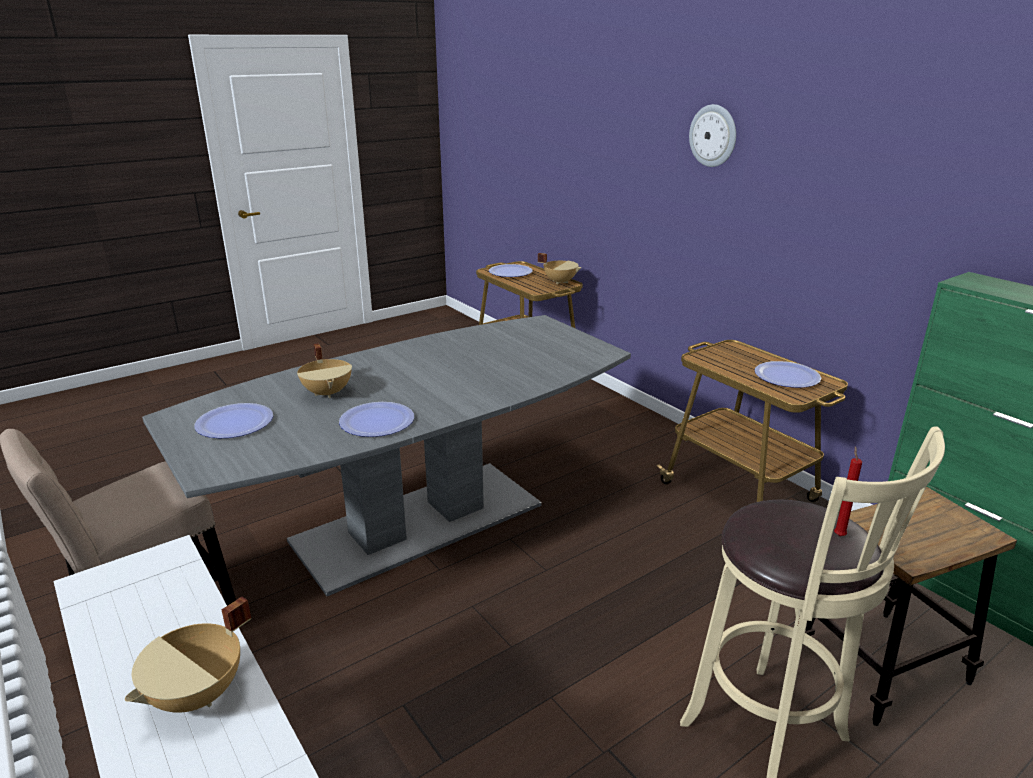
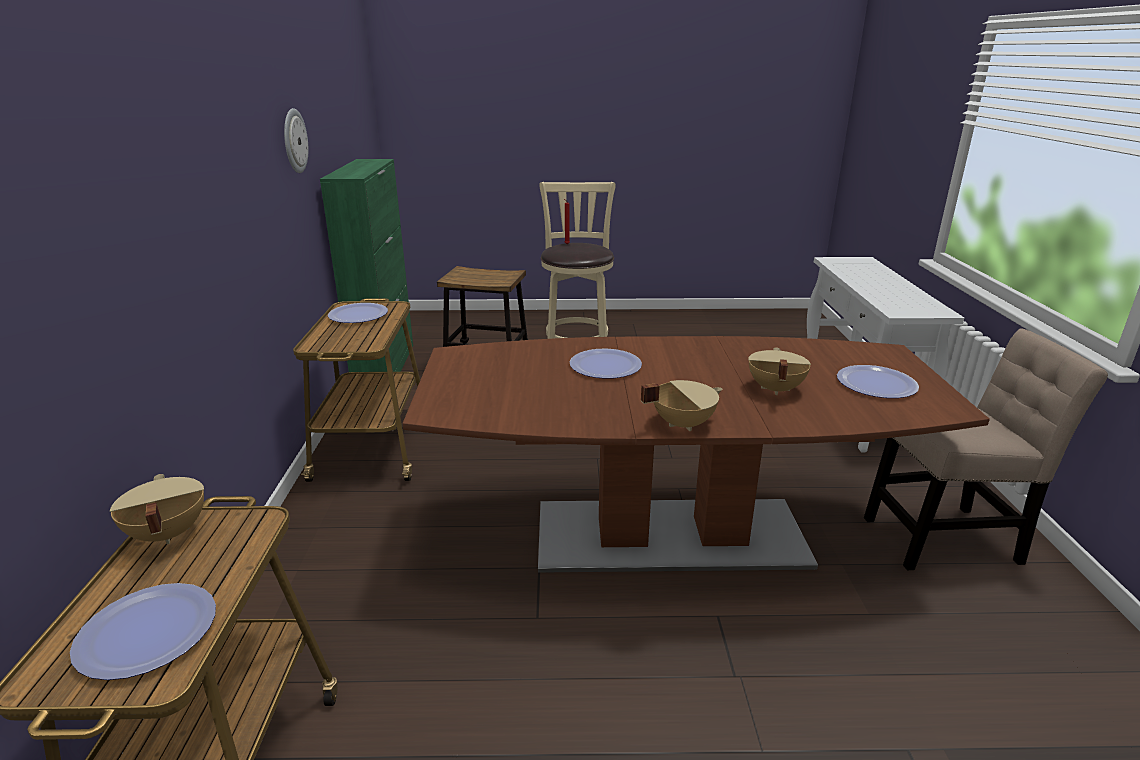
camera: 145 degrees left, 0 degrees up
beige cooking pot [125,596,251,713] -> beige cooking pot moved to [641,380,723,431]
grey dining table [142,315,631,596] -> brown dining table [402,336,990,573]
plate [339,402,414,437] -> plate moved to [570,349,642,379]
wall clock [689,104,736,167] -> wall clock moved to [284,108,308,173]

